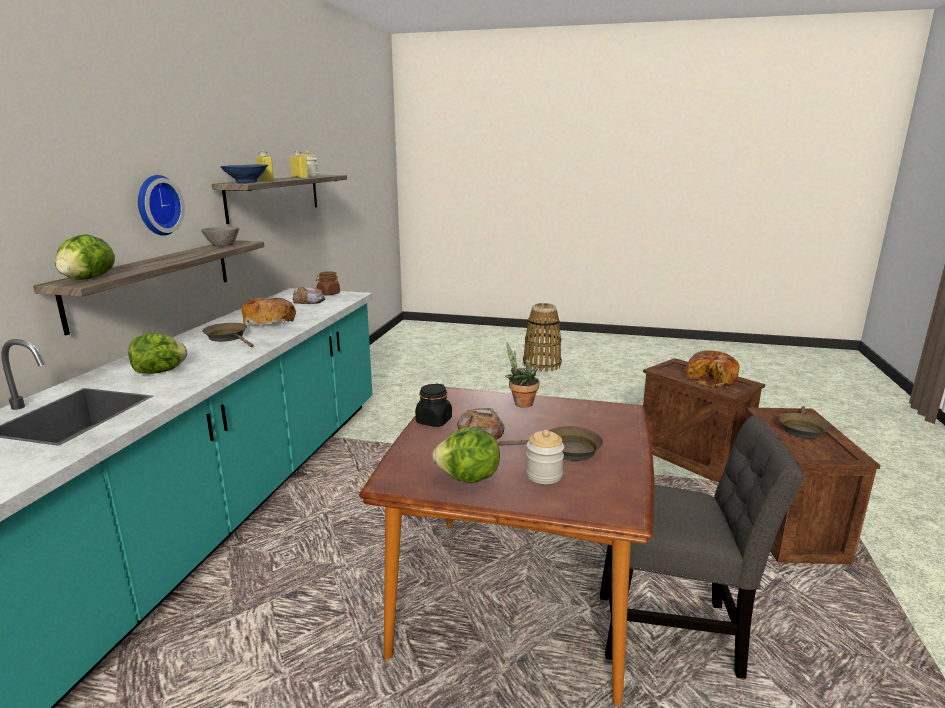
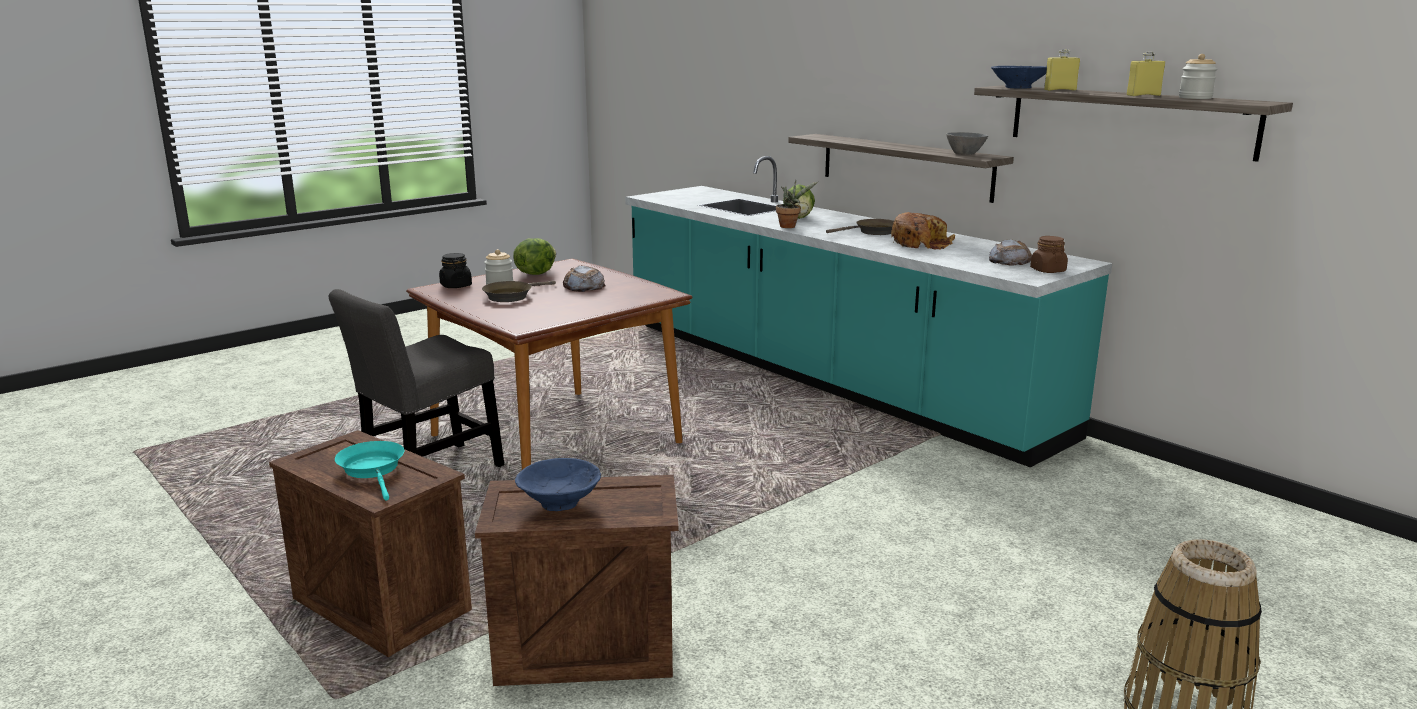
camera: 125 degrees right, 0 degrees up
lettuce [55,234,115,280] -> none
wall clock [138,175,185,236] -> none
black jar [415,383,452,427] -> black jar moved to [439,253,472,288]
potted plant [505,342,540,408] -> potted plant moved to [776,180,818,228]
bread [685,350,740,387] -> blue bowl [515,458,601,511]
brown frying pan [779,406,831,439] -> turquoise frying pan [335,441,405,501]

